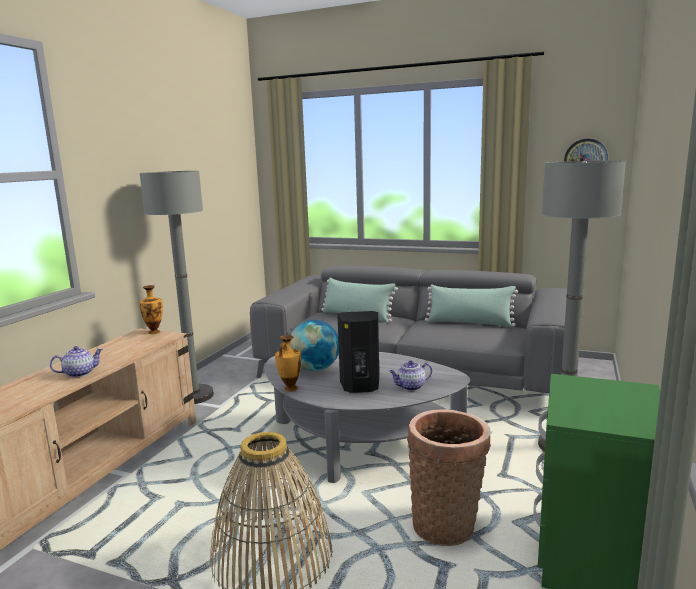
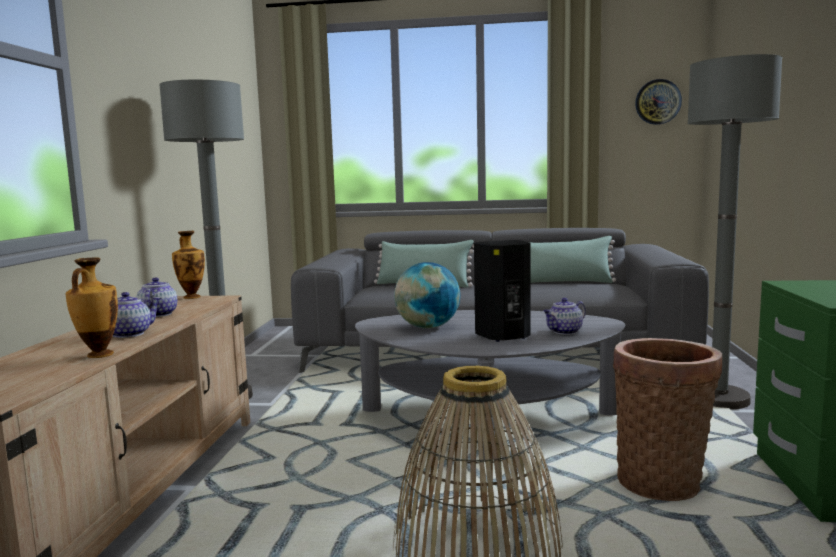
camera: 15 degrees left, 5 degrees down
vase [275,335,301,392] -> vase moved to [66,257,118,358]
none -> teapot [136,277,177,317]

